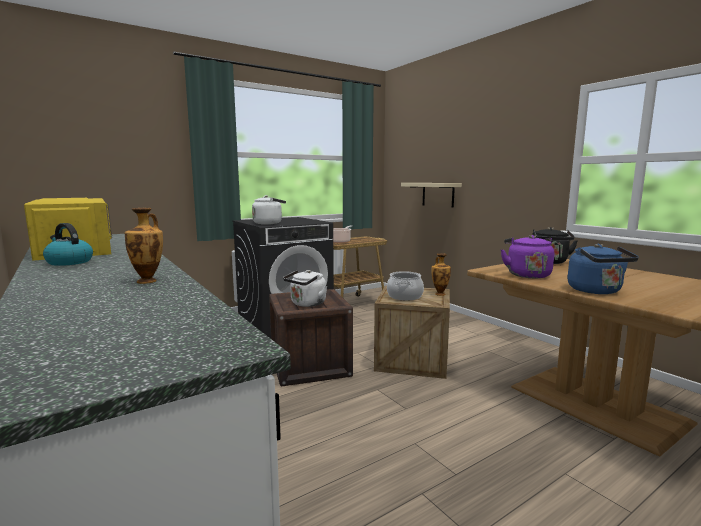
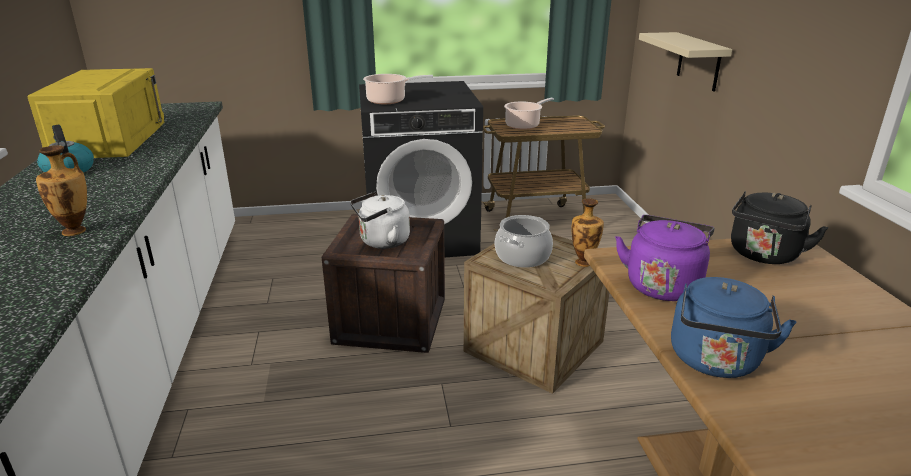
camera: 25 degrees right, 15 degrees up
white kettle [252,195,286,225] -> cooking pot [363,74,433,104]

